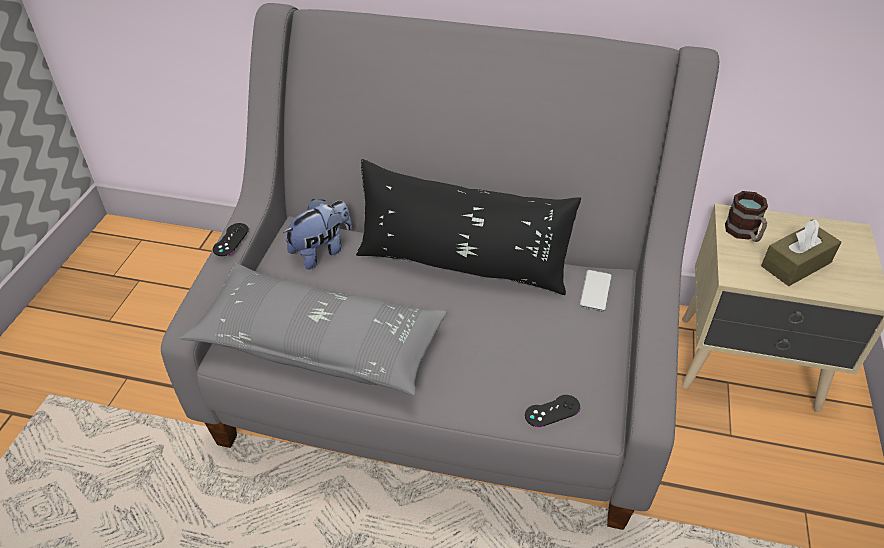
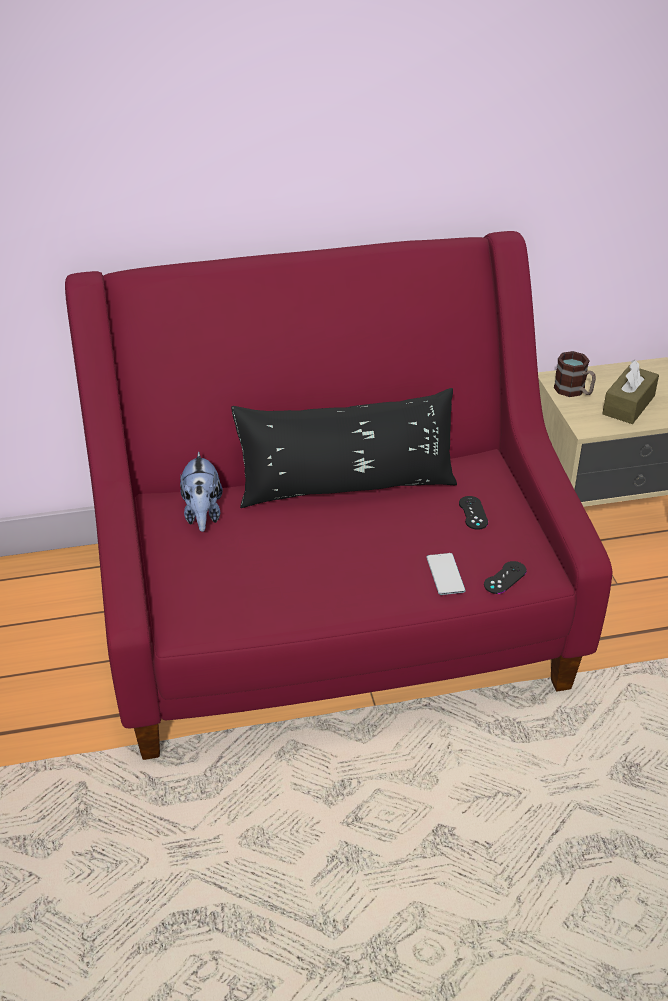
camera: 25 degrees left, 5 degrees down
grey sofa [161,3,719,530] -> red sofa [65,231,612,760]
grey pillow [180,263,447,396] -> none
black game controller [213,223,249,256] -> black game controller moved to [459,496,488,530]
plush toy [283,199,352,270] -> plush toy turned 150 degrees clockwise [180,452,223,532]
phone [580,270,612,312] -> phone moved to [427,553,466,595]

